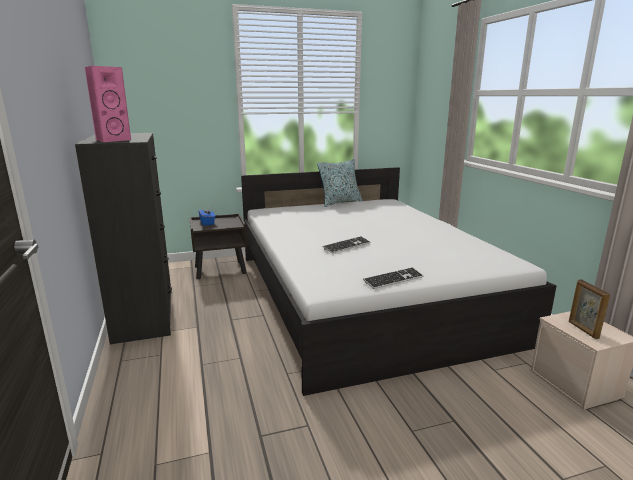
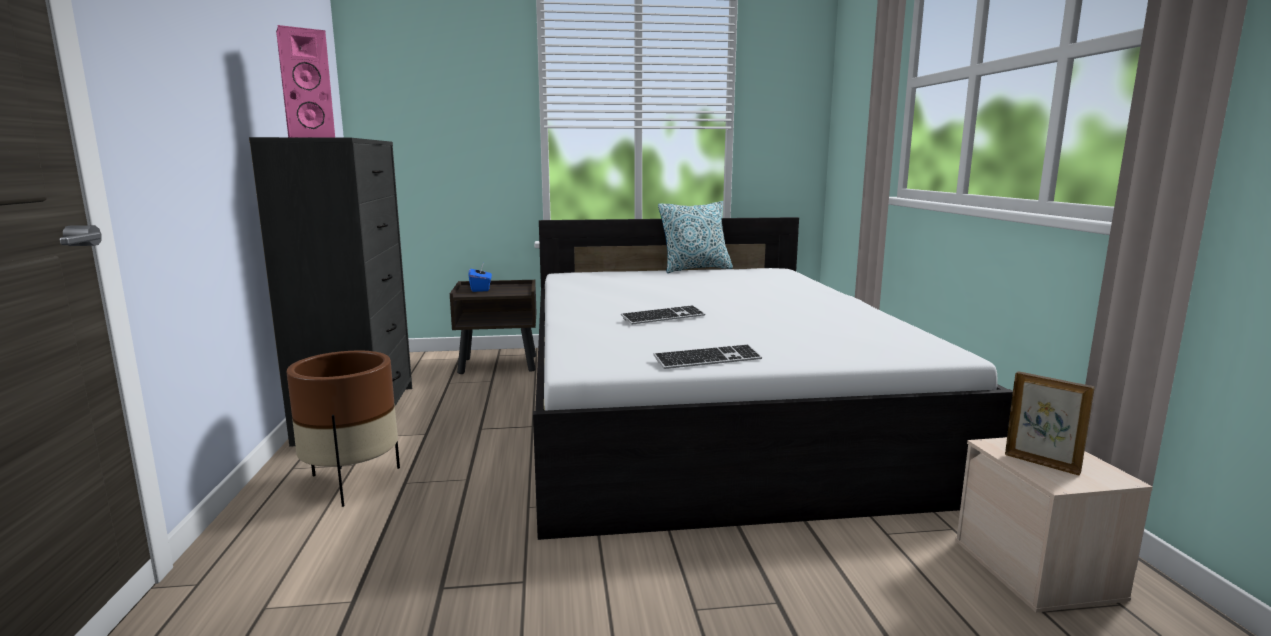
camera: 10 degrees right, 5 degrees down
picture frame [569,279,610,339] -> picture frame turned 135 degrees clockwise [1005,371,1095,475]
none -> brown planter [287,351,400,507]

